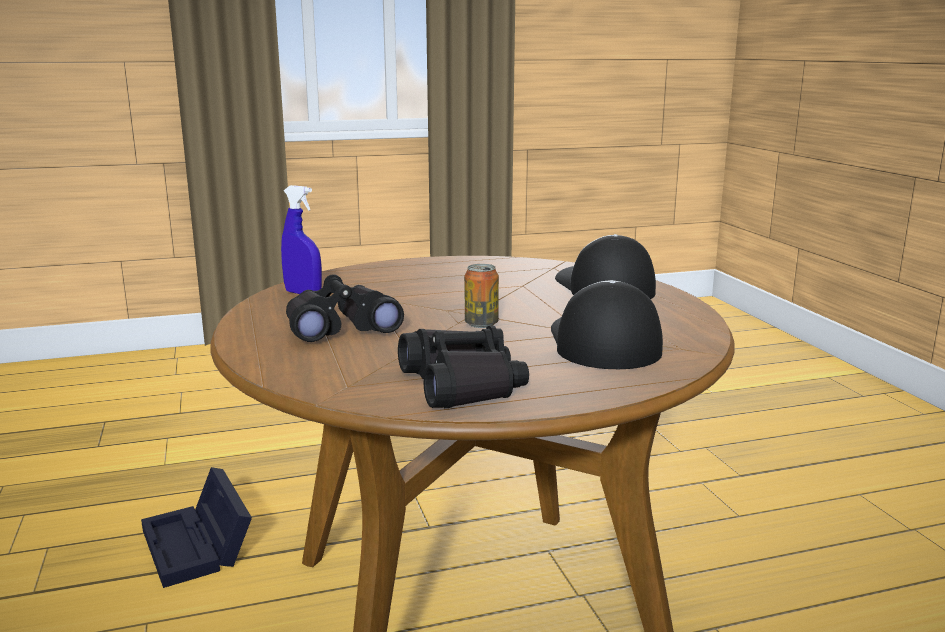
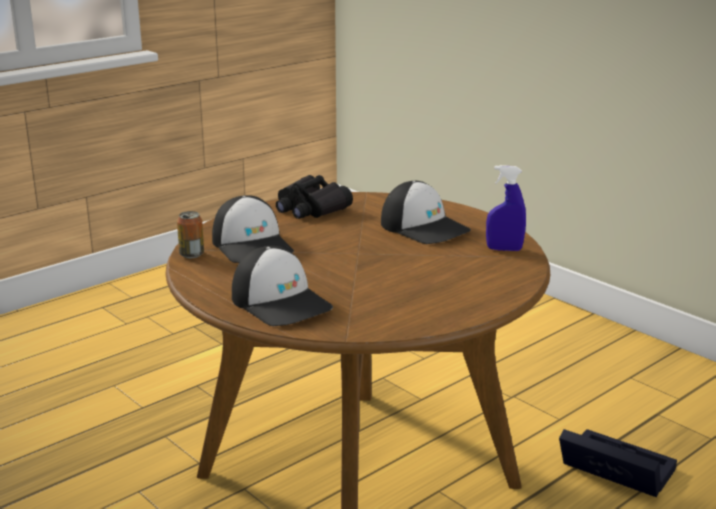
camera: 155 degrees right, 5 degrees up
black binoculars [286,274,404,342] -> cap [381,181,471,244]
can [464,264,499,328] -> can moved to [177,211,204,258]

